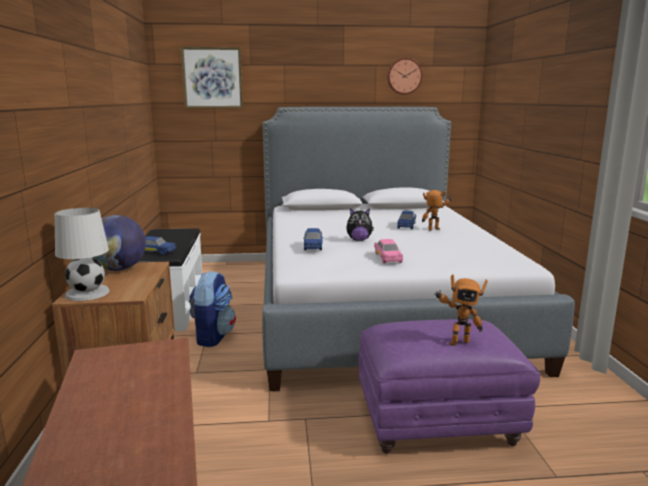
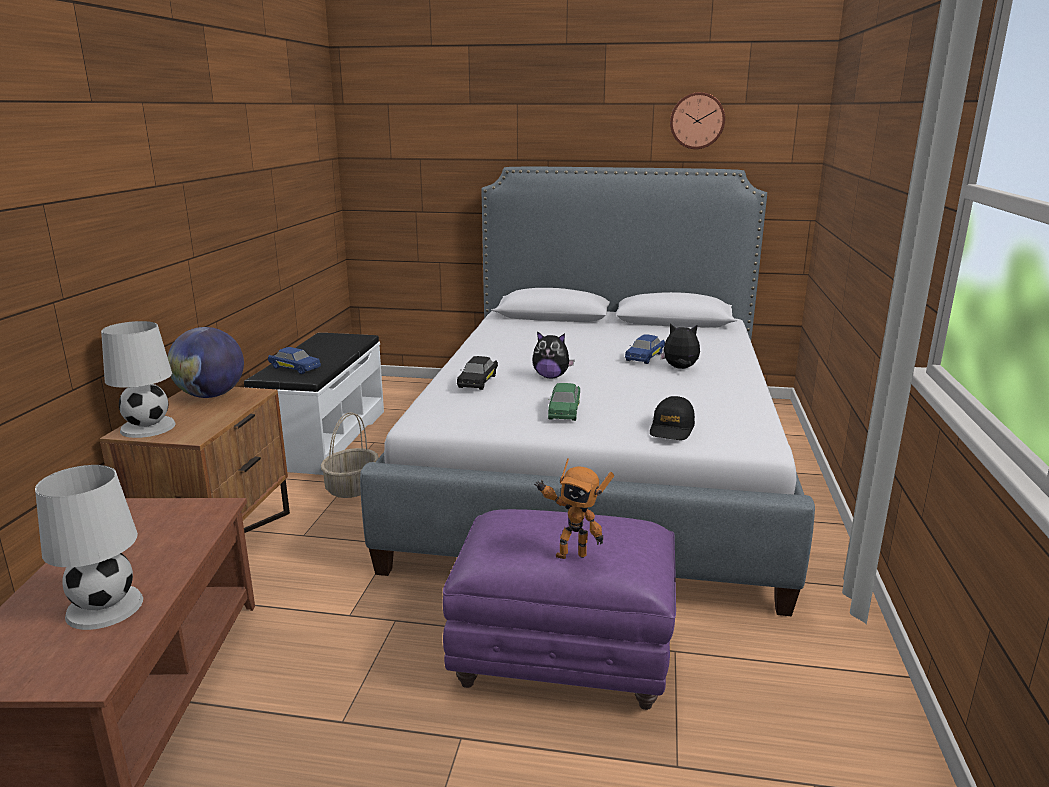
camera: 15 degrees right, 5 degrees up
picture [181,47,243,108] -> none
backpack [189,271,236,347] -> basket [321,412,379,498]
blue toy car [304,228,323,250] -> black toy car [457,356,498,390]
pink toy car [374,239,403,263] -> green toy car [548,383,580,421]
toy robot [422,190,452,231] -> plush toy [660,323,700,369]
none -> white table lamp [35,465,143,630]
none -> black cap [650,396,695,440]

